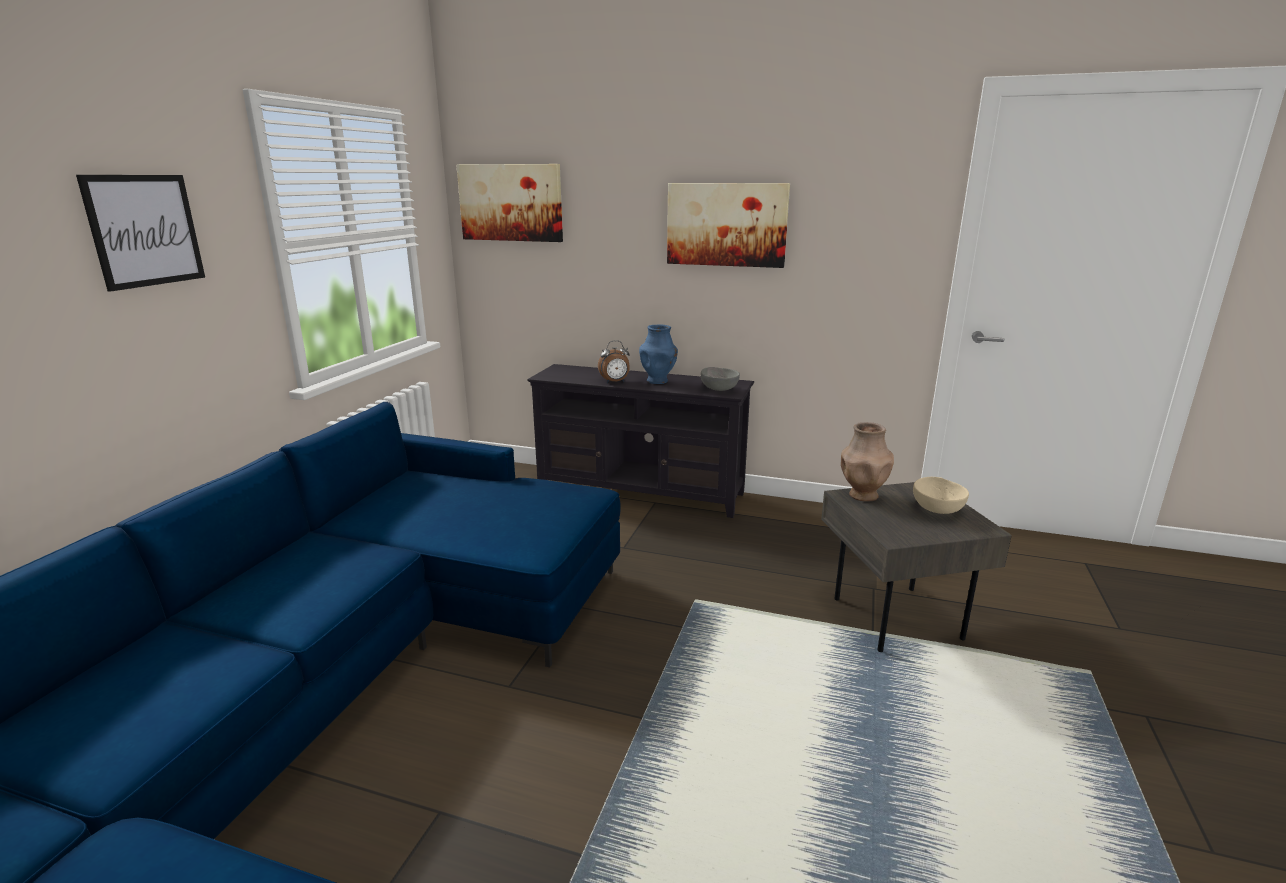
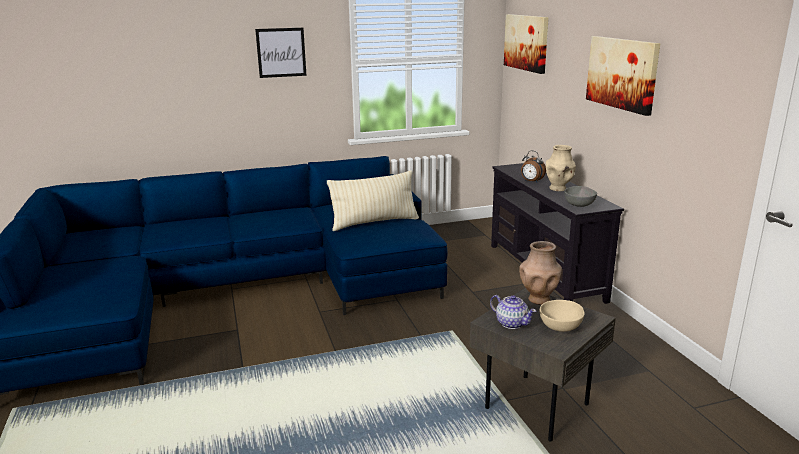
camera: 55 degrees right, 0 degrees up
blue vase [639,325,678,384] -> beige vase [546,145,576,191]
none -> beige pillow [327,170,419,231]
none -> teapot [490,295,537,329]

